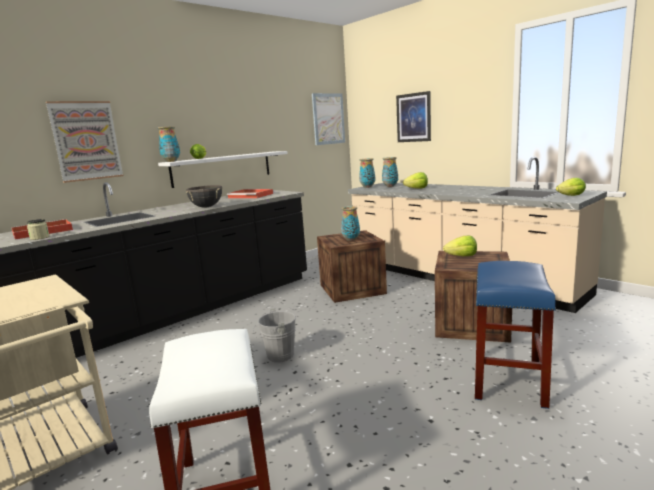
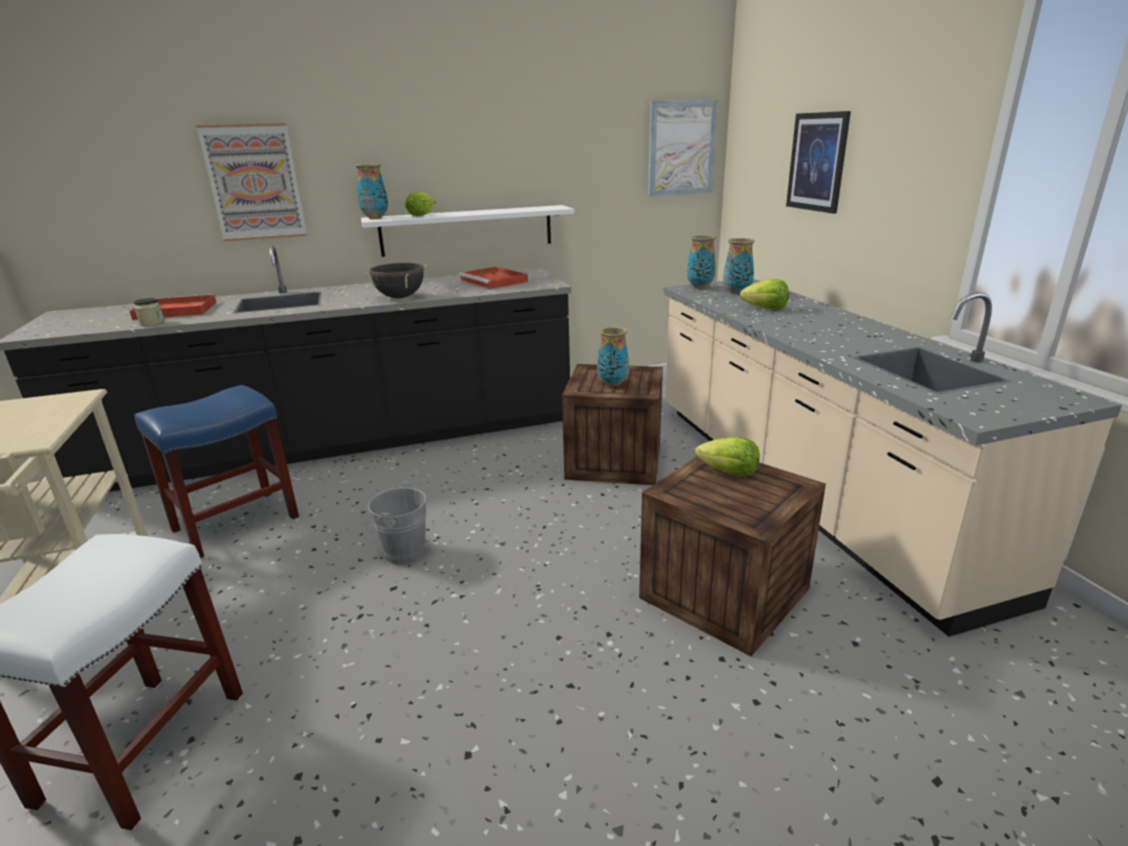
camera: 25 degrees right, 10 degrees up
blue stool [475,261,556,409] -> blue stool moved to [134,385,299,558]
lettuce [556,178,586,196] -> none

